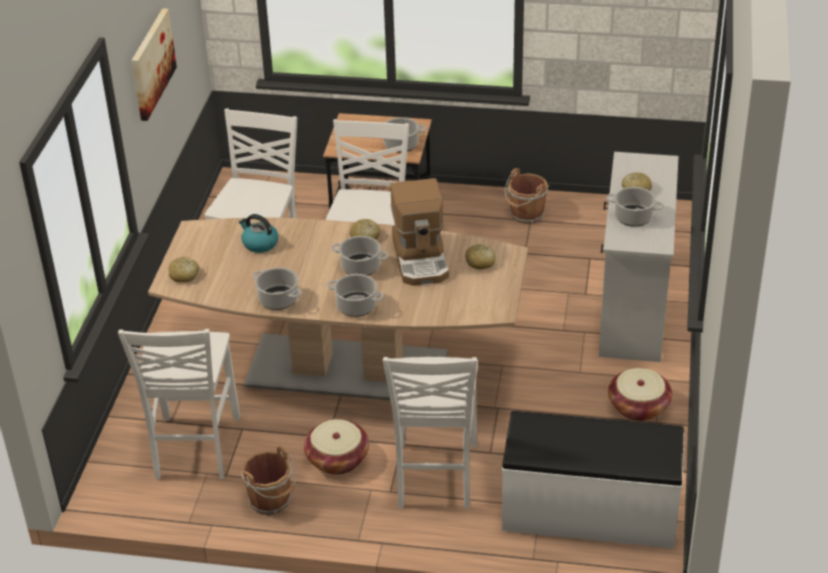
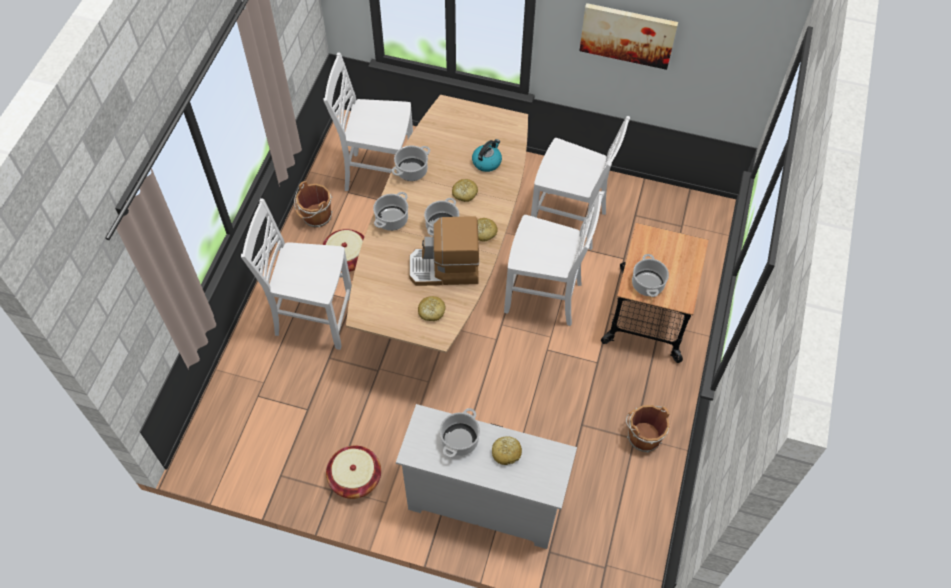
camera: 95 degrees right, 20 degrees up
bread [168,257,199,282] -> bread moved to [452,179,478,202]
white bench [502,411,684,549] -> none

